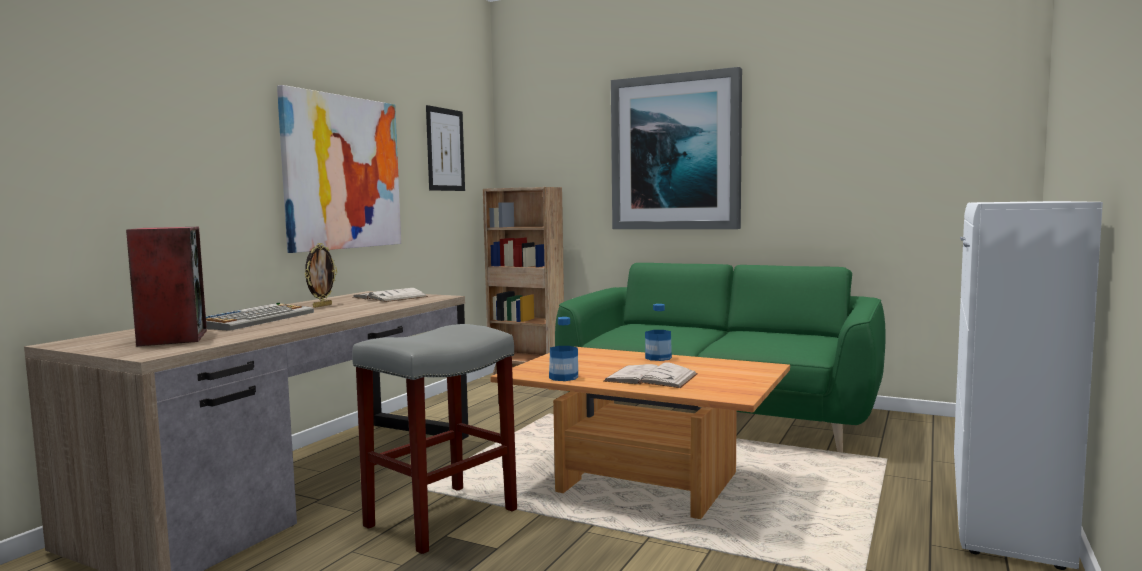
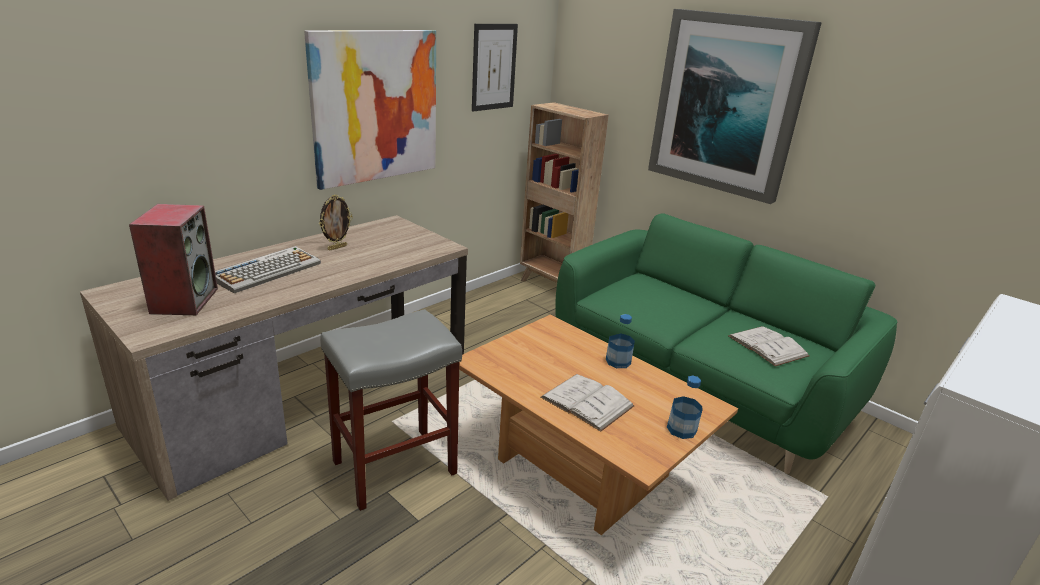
camera: 15 degrees right, 20 degrees up
white book [352,288,428,302] -> white book moved to [728,326,809,366]
bottle [549,317,578,381] -> bottle moved to [667,376,703,439]

